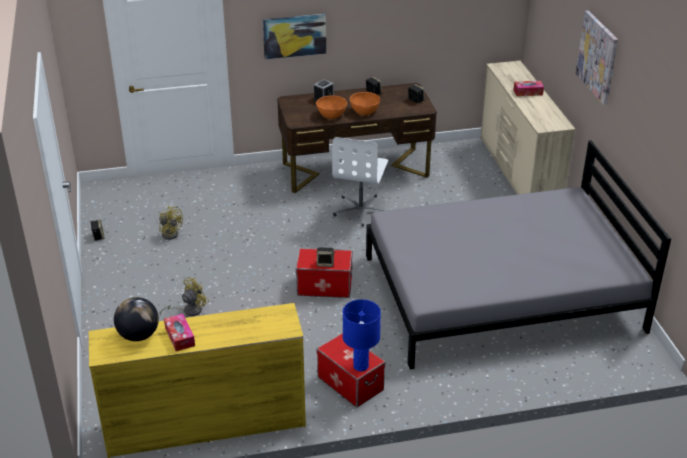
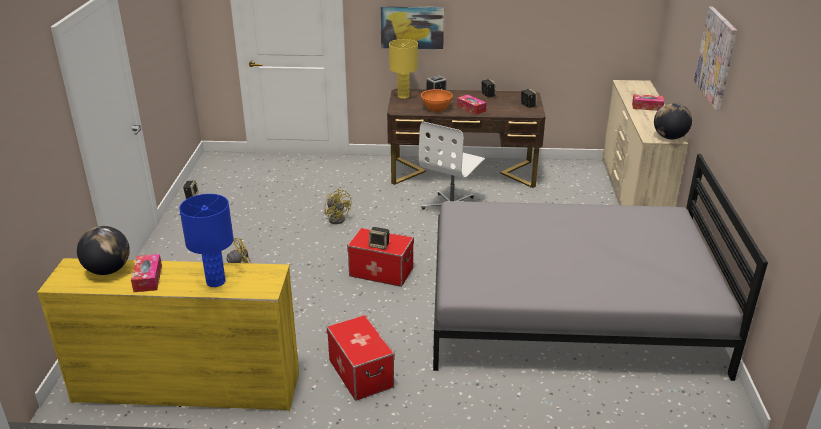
camera: 15 degrees right, 5 degrees down
yellow fan [159,206,183,240] -> yellow fan moved to [324,188,352,224]
blue table lamp [343,299,381,371] -> blue table lamp moved to [179,194,234,287]
orange bowl [349,92,380,115] -> tissue box [457,95,487,115]
none -> yellow table lamp [389,39,418,99]
none -> globe [654,103,692,139]

